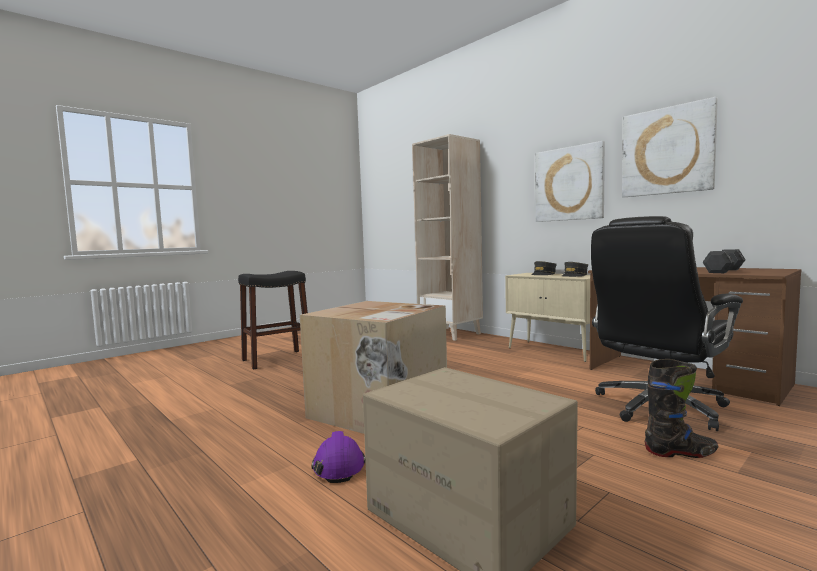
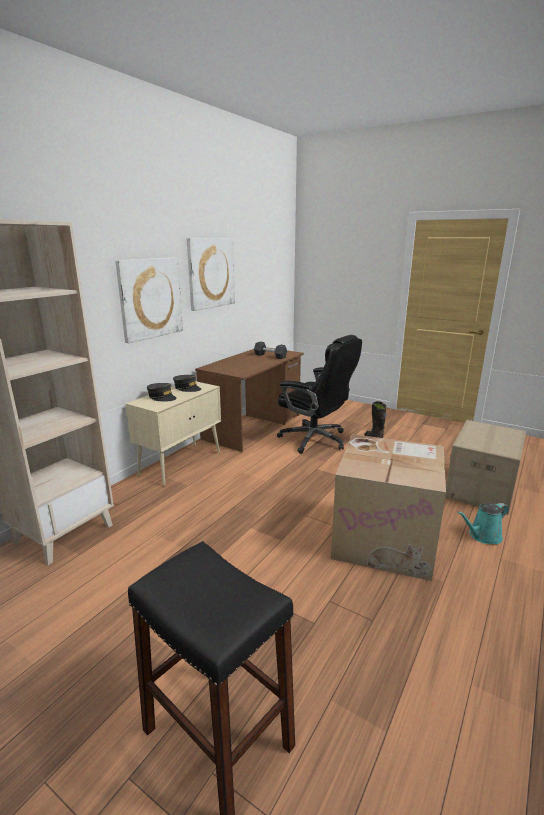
camera: 105 degrees left, 15 degrees up
purple hard hat [311,431,366,483] -> turquoise watering can [457,503,509,544]

